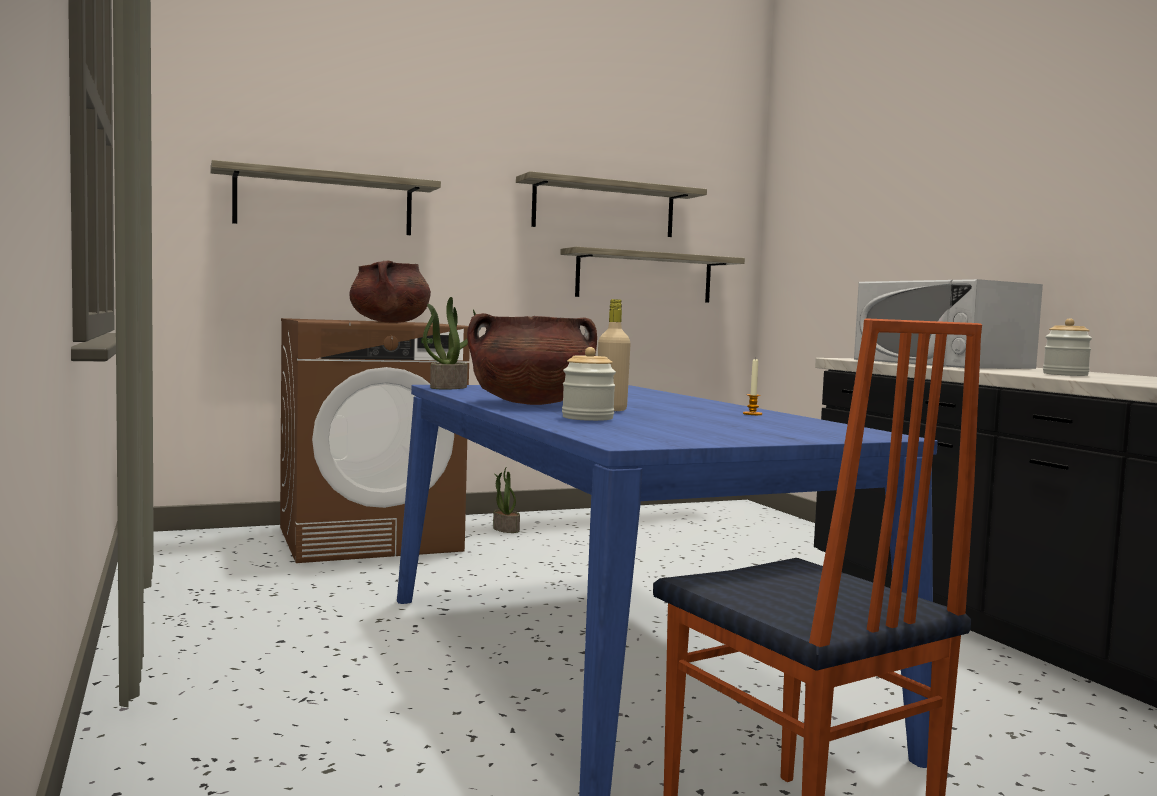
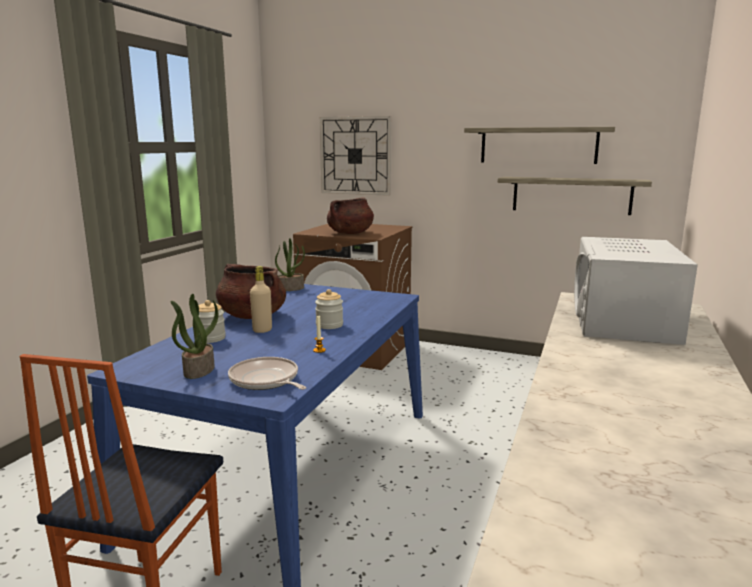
camera: 45 degrees right, 10 degrees up
shelf [210,160,441,235] -> wall clock [320,116,391,196]
potted plant [493,466,520,533] -> potted plant moved to [170,294,218,379]
jar [1043,318,1092,376] -> jar moved to [315,289,343,329]
none -> frying pan [228,357,306,390]

